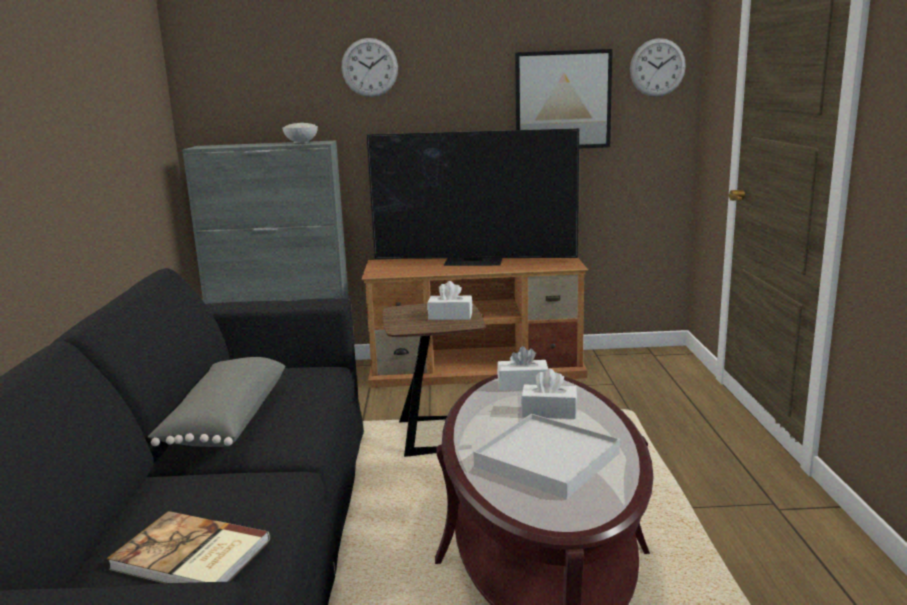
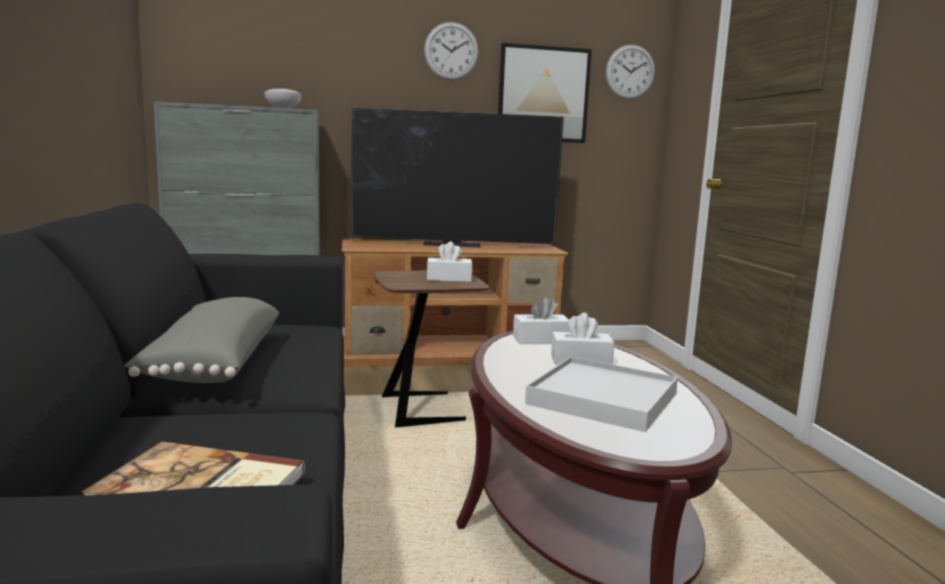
camera: 10 degrees left, 5 degrees down
wall clock [342,38,398,97] -> wall clock moved to [424,22,479,80]

